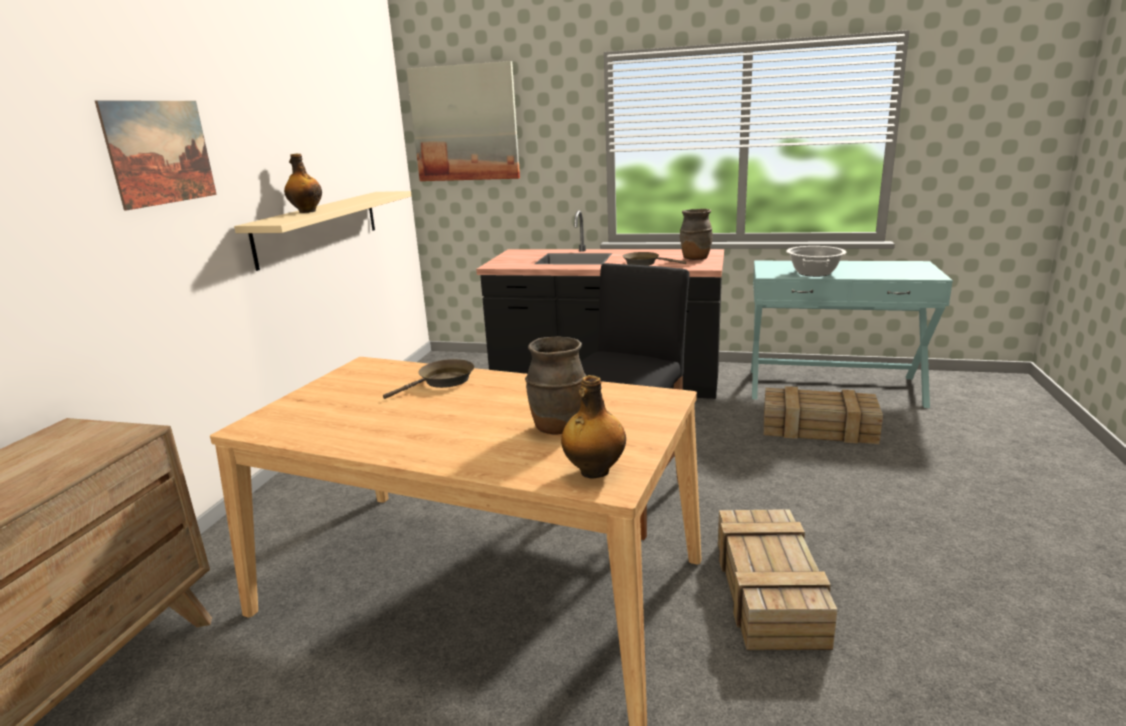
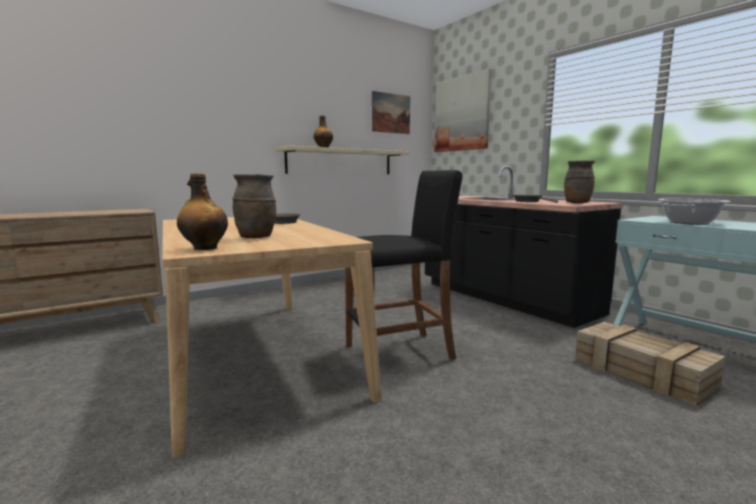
camera: 40 degrees right, 10 degrees down
picture [95,100,217,211] -> picture moved to [372,91,410,134]
crate [718,509,838,650] -> none

